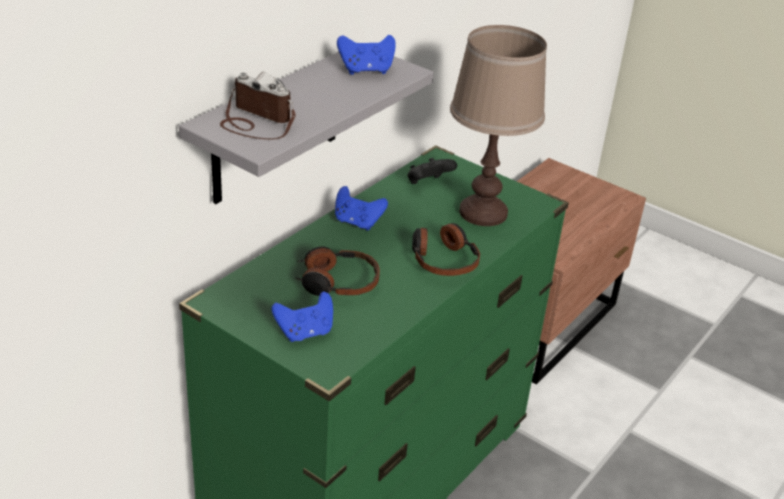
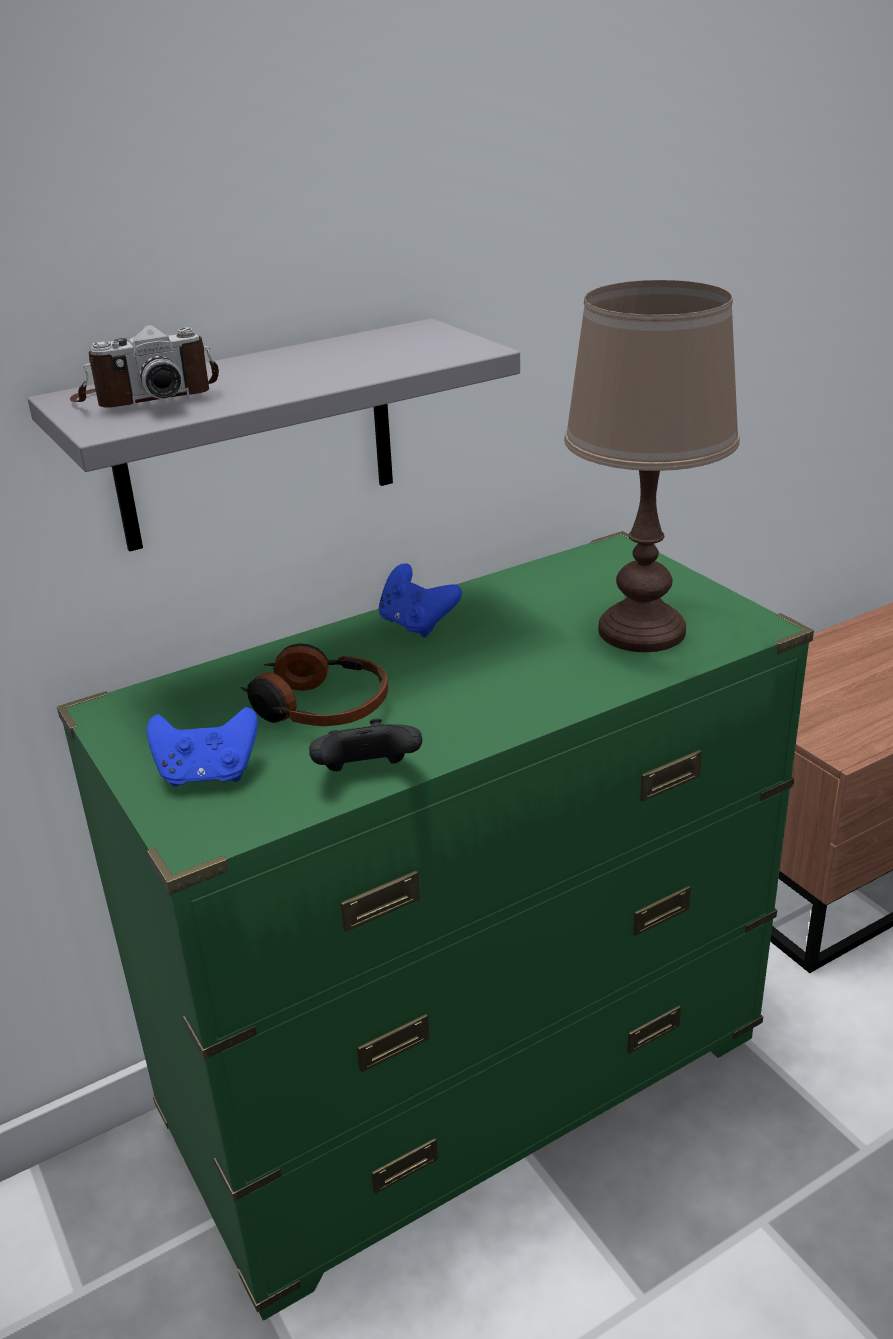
camera: 25 degrees right, 5 degrees down
camera [220,71,296,140] -> camera turned 105 degrees clockwise [70,325,219,408]
blue game controller [337,35,396,75] -> none
black game controller [407,158,457,184] -> black game controller moved to [309,718,423,772]
headphones [412,223,480,276] -> none

